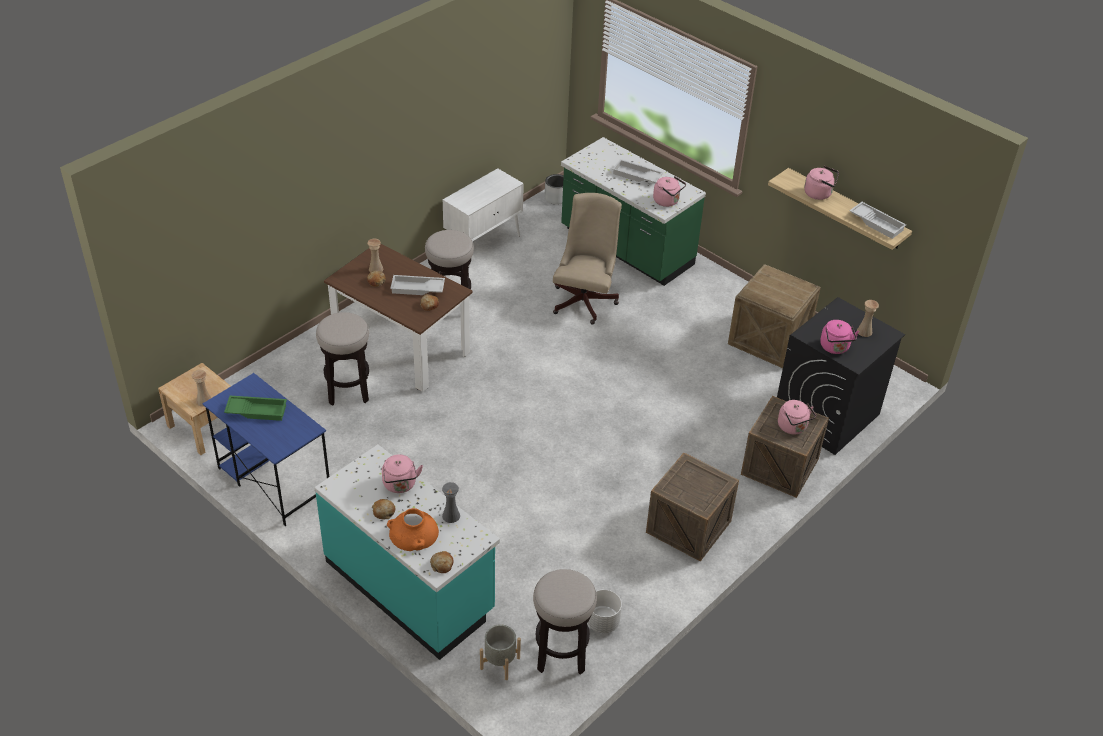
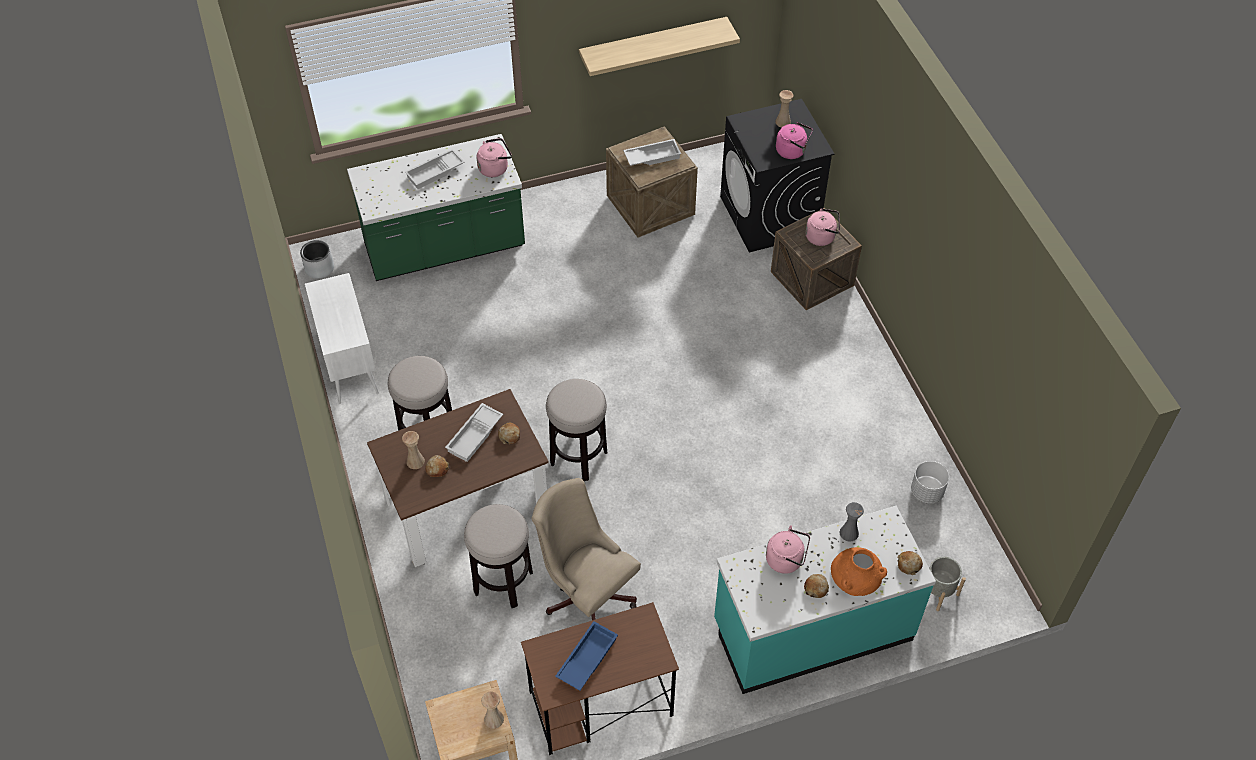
camera: 60 degrees left, 10 degrees up
blue desk [203,373,329,526] -> brown desk [521,602,679,755]
green tray [224,396,287,421] -> blue tray [555,621,618,691]
stool [533,569,597,675] -> stool moved to [546,379,607,481]
beige office chair [553,193,622,324] -> beige office chair moved to [531,478,641,620]
crate [646,453,739,562] -> none
pink kettle [804,166,839,200] -> none
white tray [849,202,906,239] -> white tray moved to [623,139,681,166]

